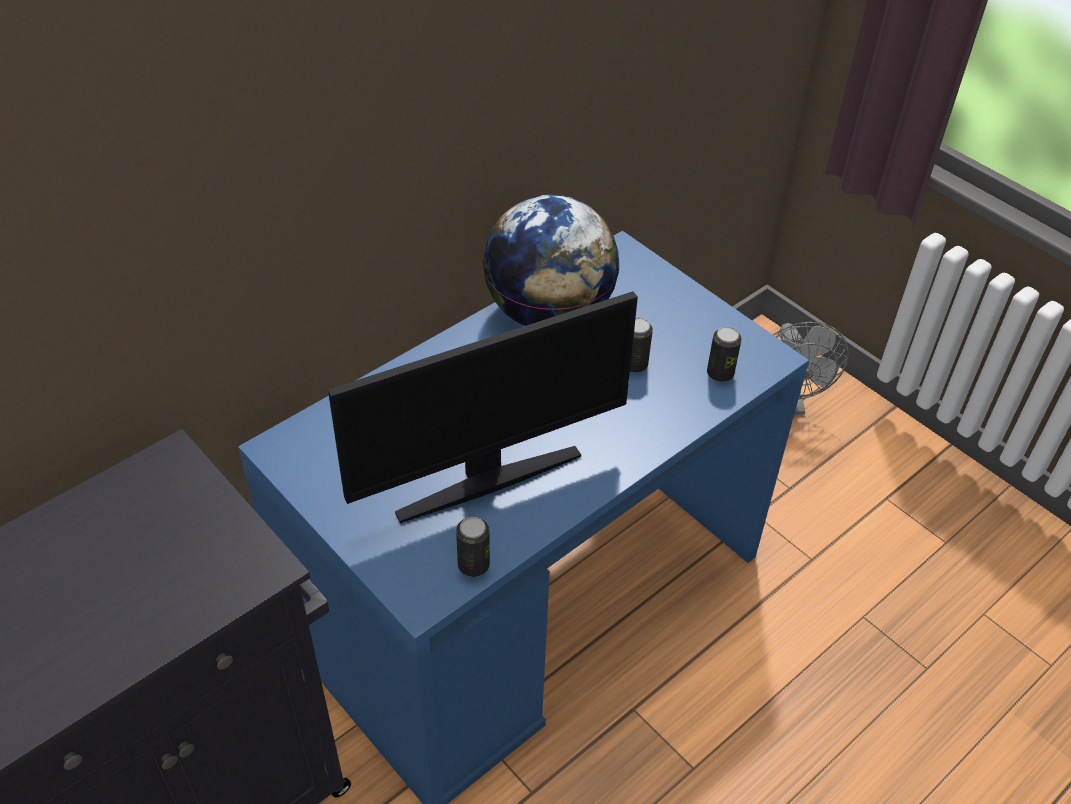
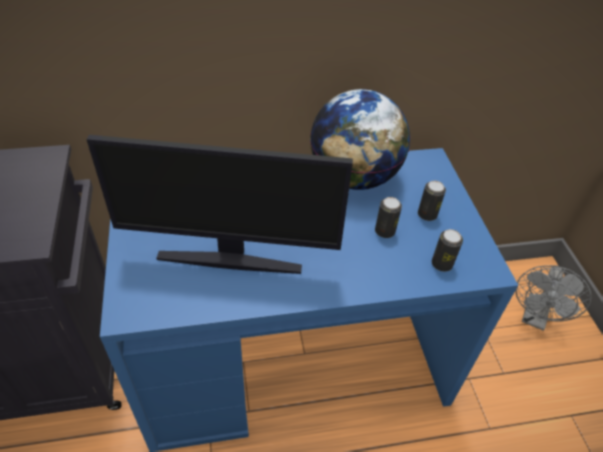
camera: 30 degrees right, 0 degrees up
can [456,517,490,577] -> can moved to [418,181,446,221]

